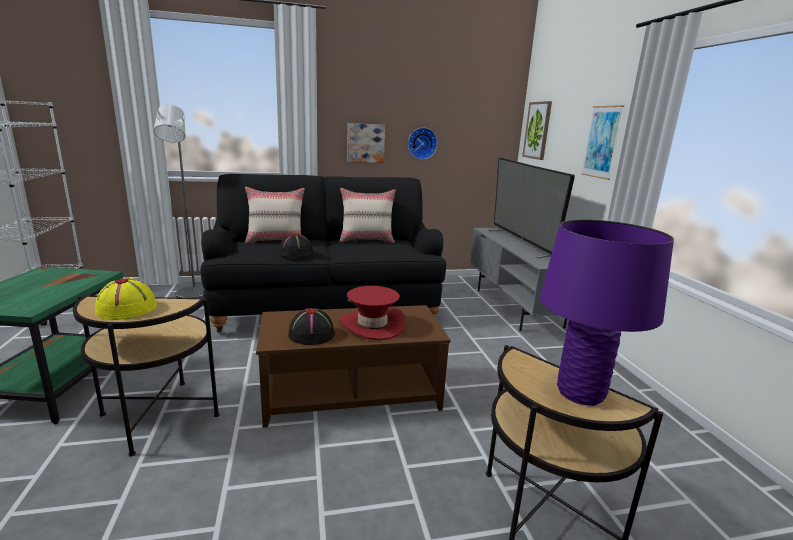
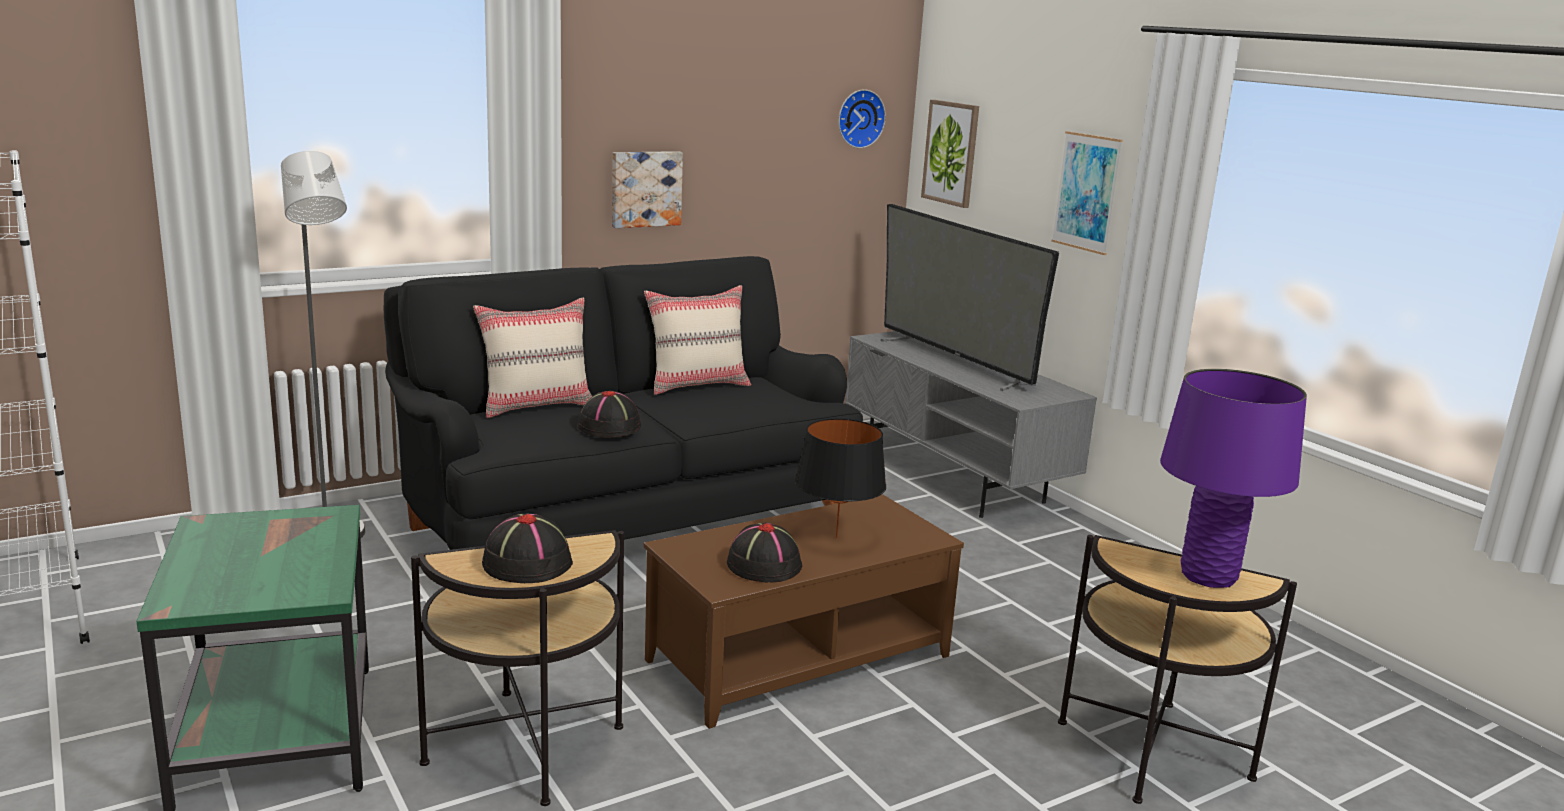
camera: 20 degrees left, 0 degrees up
yellow hat [95,278,157,320] -> black hat [482,513,573,583]
red hat [339,286,406,340] -> black table lamp [795,418,886,539]
wall clock [408,128,438,160] -> wall clock moved to [838,89,886,148]

